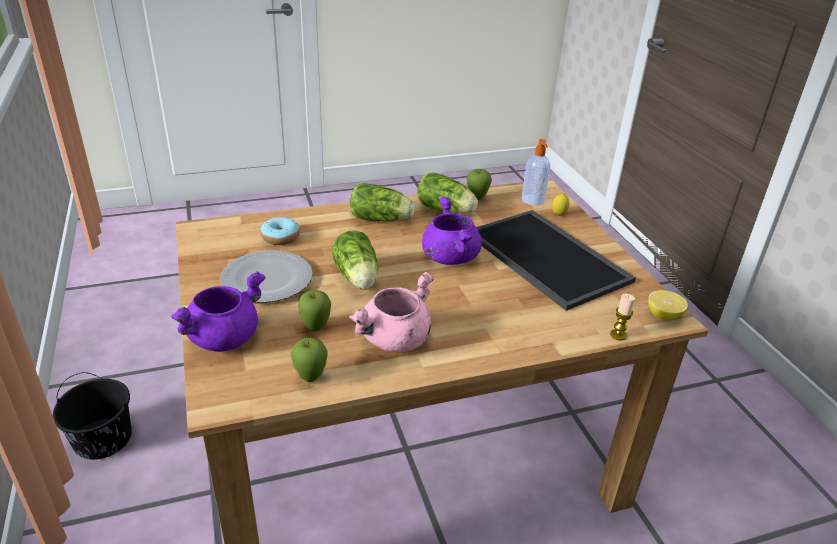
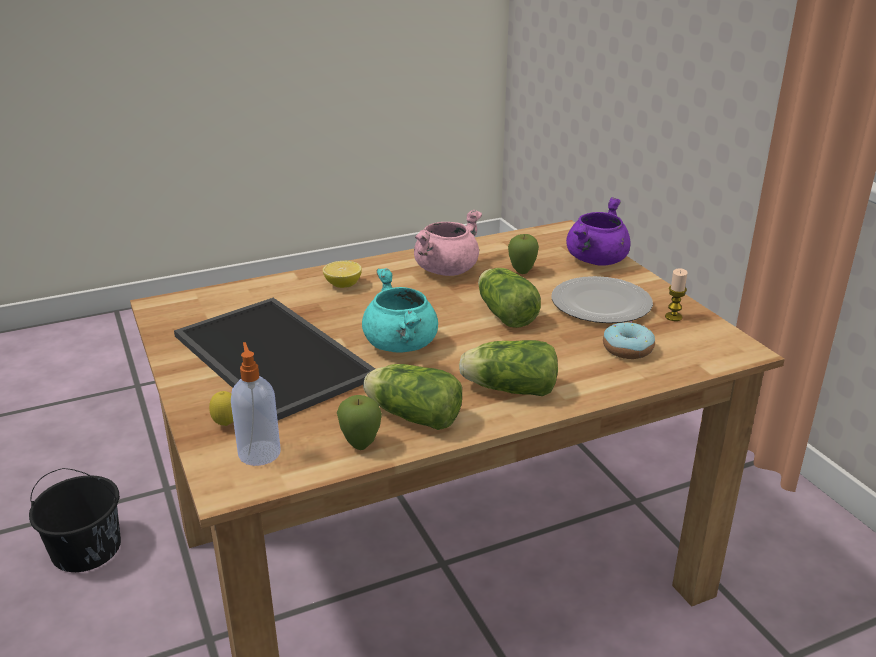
camera: 175 degrees right, 5 degrees down
black bucket [53,372,132,460] -> black bucket moved to [29,468,121,572]
apple [291,338,328,382] -> none
purple cooking pot [422,197,482,265] -> turquoise cooking pot [362,268,438,352]
candle [610,294,635,340] -> candle moved to [665,268,688,321]
lemon [648,290,688,320] -> lemon moved to [323,261,362,288]

